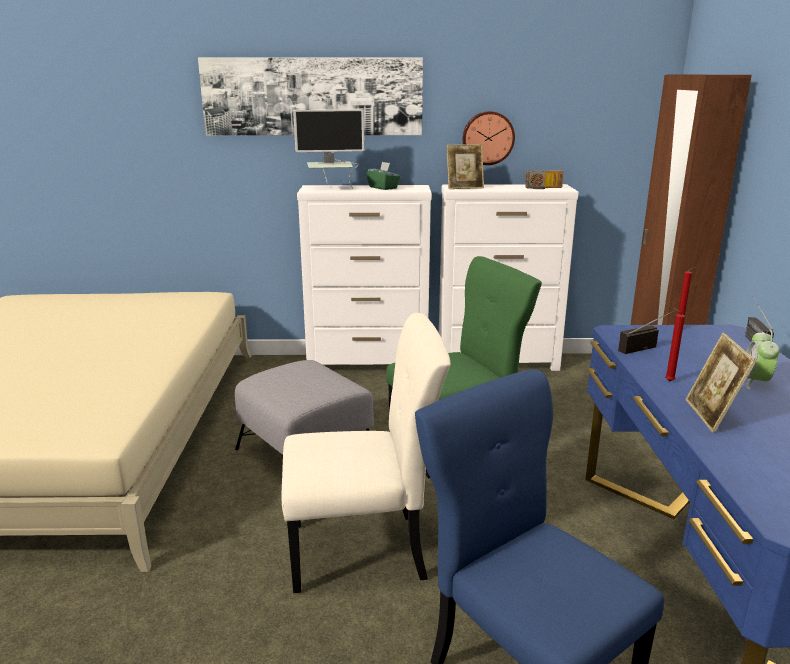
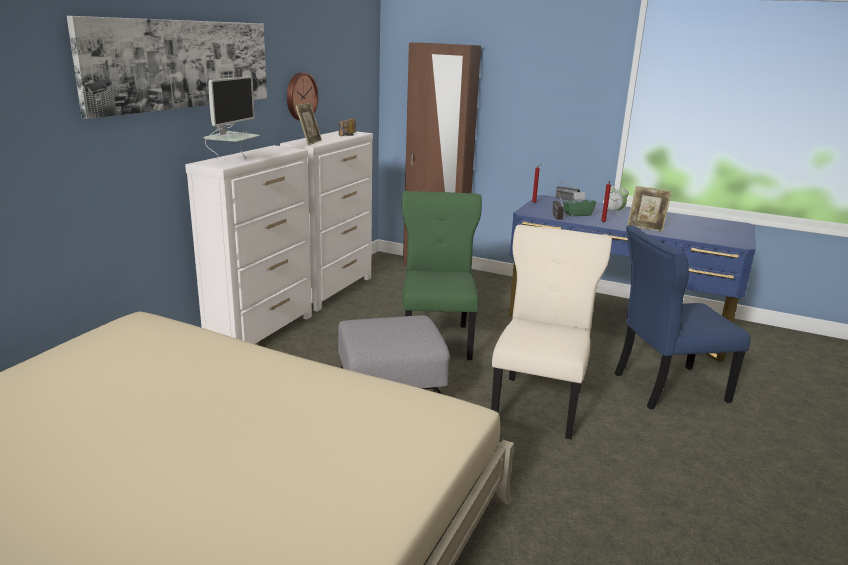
camera: 65 degrees left, 0 degrees up
green tissue box [366,162,401,190] -> green tissue box moved to [563,192,596,216]

